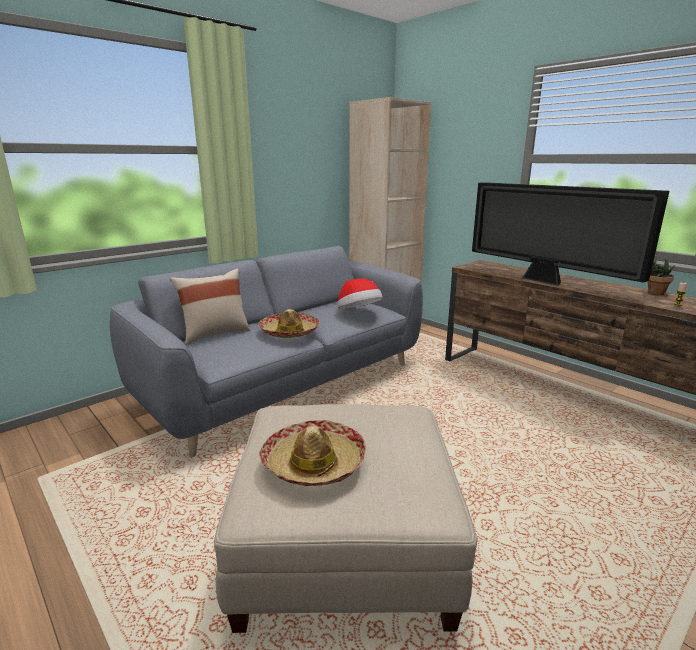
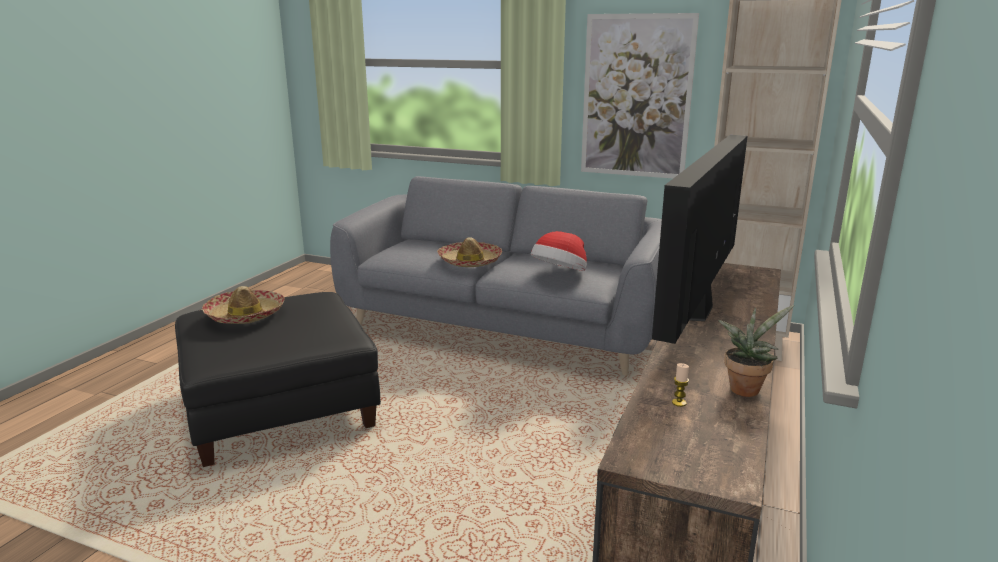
camera: 65 degrees right, 0 degrees up
beige pillow [170,268,250,345] -> none
beige ottoman [214,404,477,633] -> black ottoman [175,292,381,467]
none -> picture [581,13,699,179]

